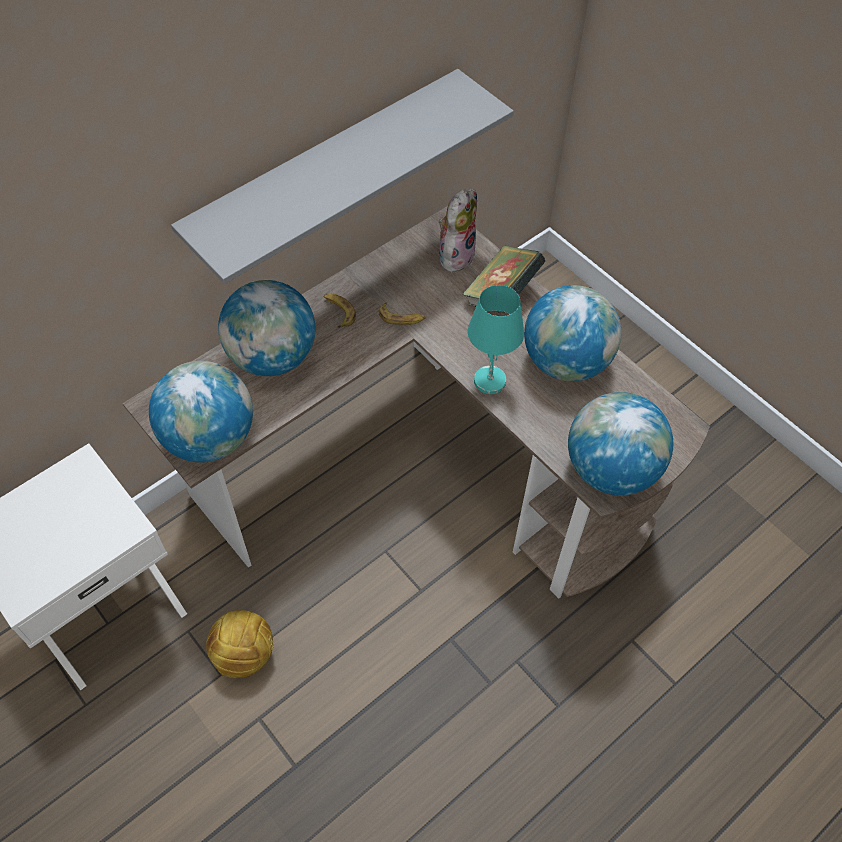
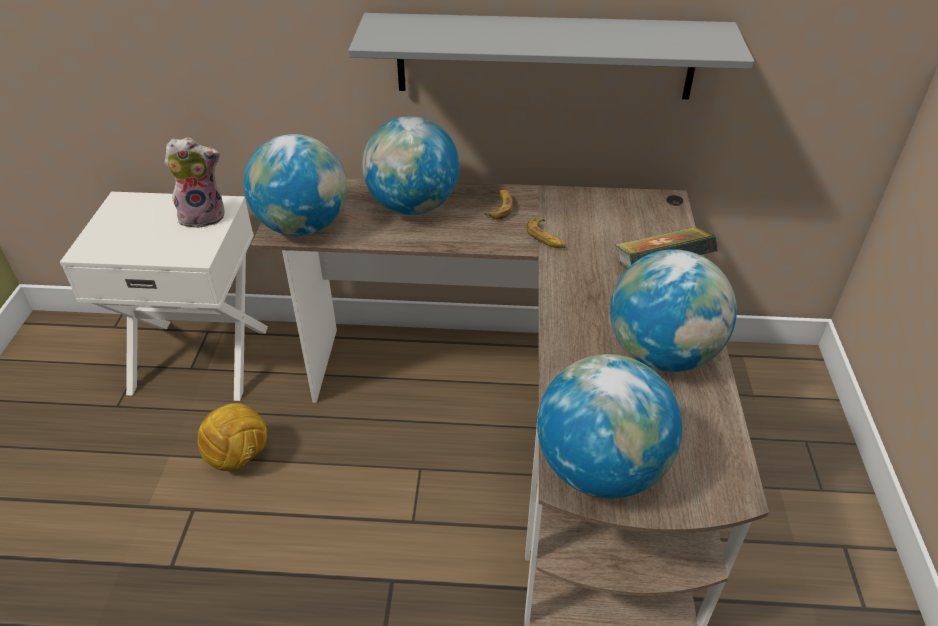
camera: 45 degrees right, 15 degrees down
plush toy [439,189,477,272] -> plush toy moved to [165,137,225,228]
turquoise table lamp [468,285,524,394] -> none

